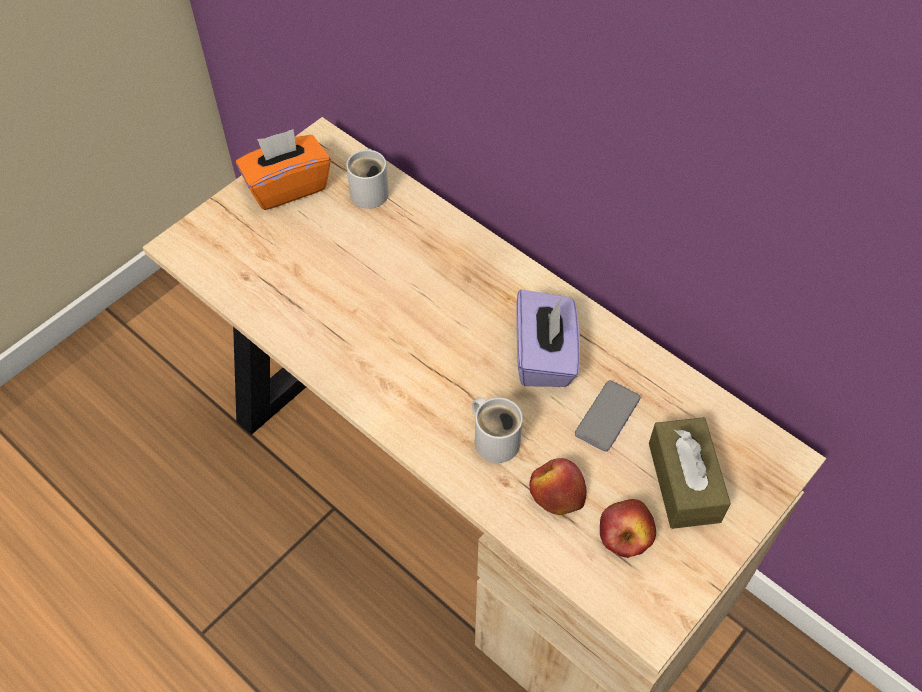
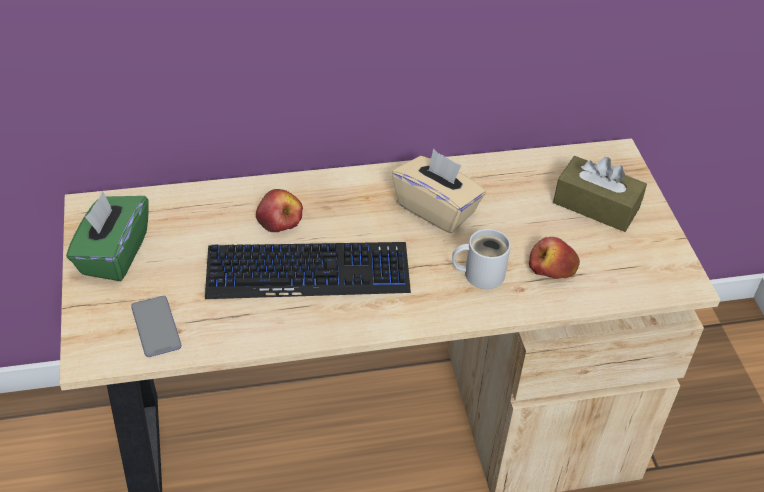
camera: 55 degrees left, 10 degrees down
orange tissue box [236,129,331,210] -> green tissue box [66,191,149,281]
white mug [346,149,389,209] -> none
purple tissue box [516,289,580,387] -> beige tissue box [392,149,486,233]
phone [575,380,641,451] -> phone moved to [131,296,182,357]
apple [600,499,656,558] -> apple moved to [256,189,303,232]
none -> keyboard [205,242,411,299]

